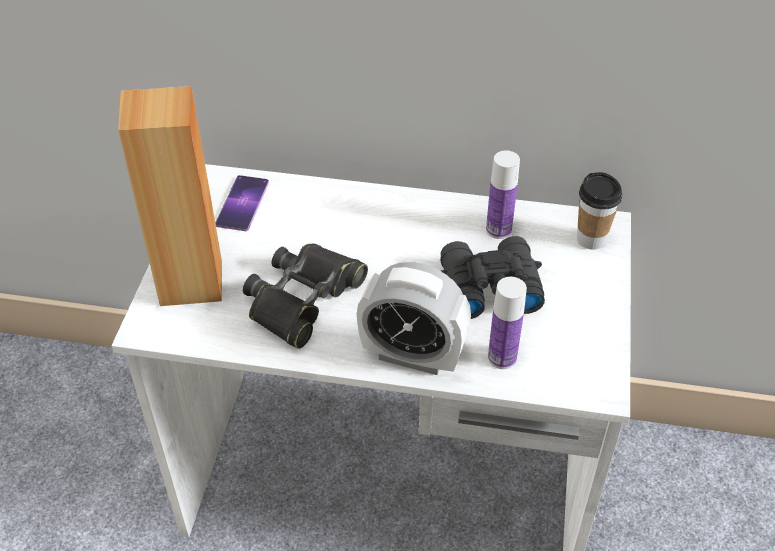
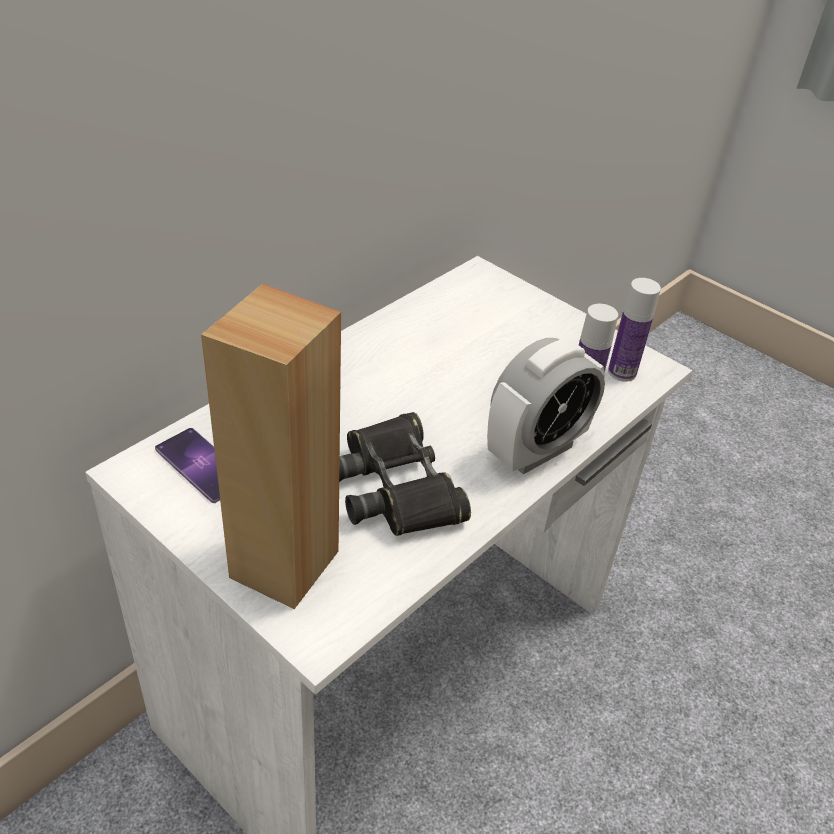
camera: 60 degrees left, 5 degrees down
black binoculars [440,236,545,319] -> none
bottle [486,150,520,239] -> bottle moved to [608,278,661,382]
cup [577,172,622,249] -> none

